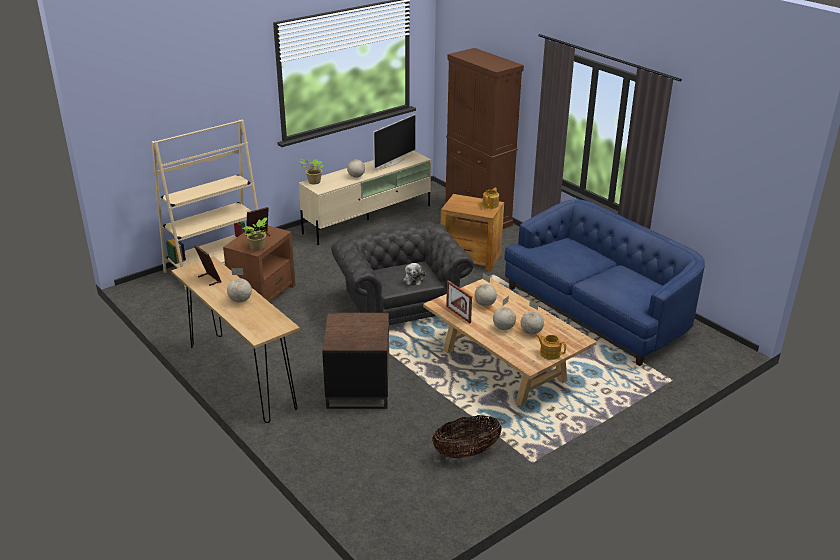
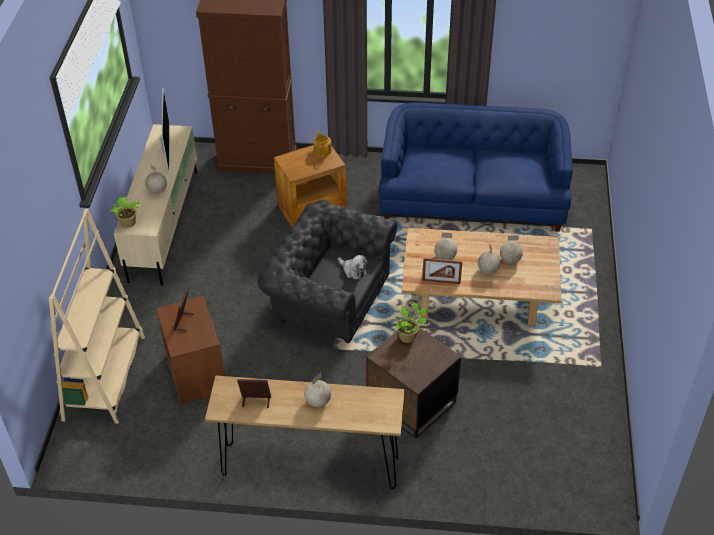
camera: 45 degrees left, 15 degrees up
potted plant [243,217,267,251] -> potted plant moved to [395,302,428,343]
basket [432,415,502,458] -> none
teapot [536,334,566,360] -> none

